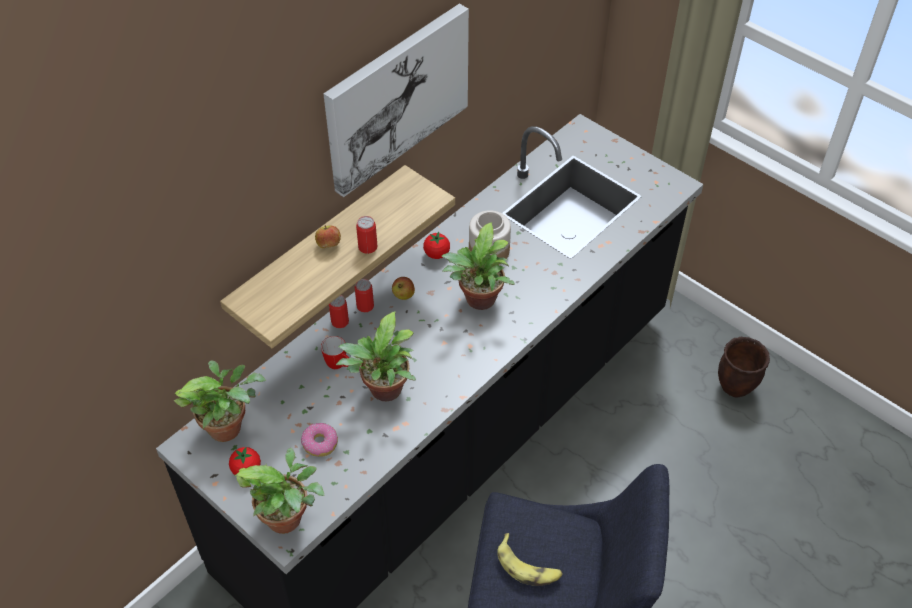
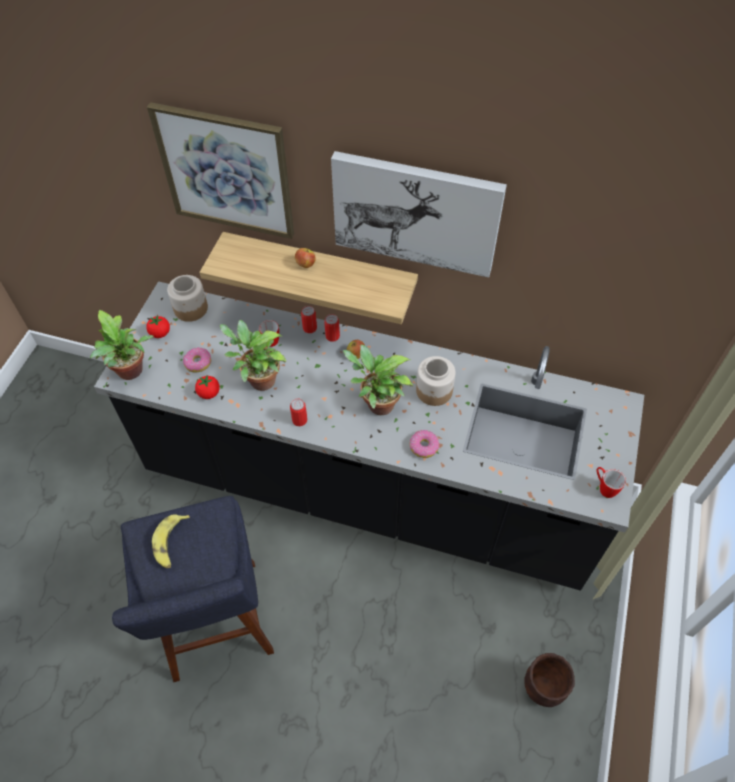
camera: 65 degrees right, 5 degrees up
potted plant [174,360,266,442] -> jar [167,275,208,322]
can [356,216,377,254] -> can moved to [290,398,307,426]
tomato [423,232,450,259] -> tomato moved to [195,375,220,399]
none -> picture [147,102,294,239]
none -> donut [409,430,439,458]
none -> mug [597,467,626,498]

